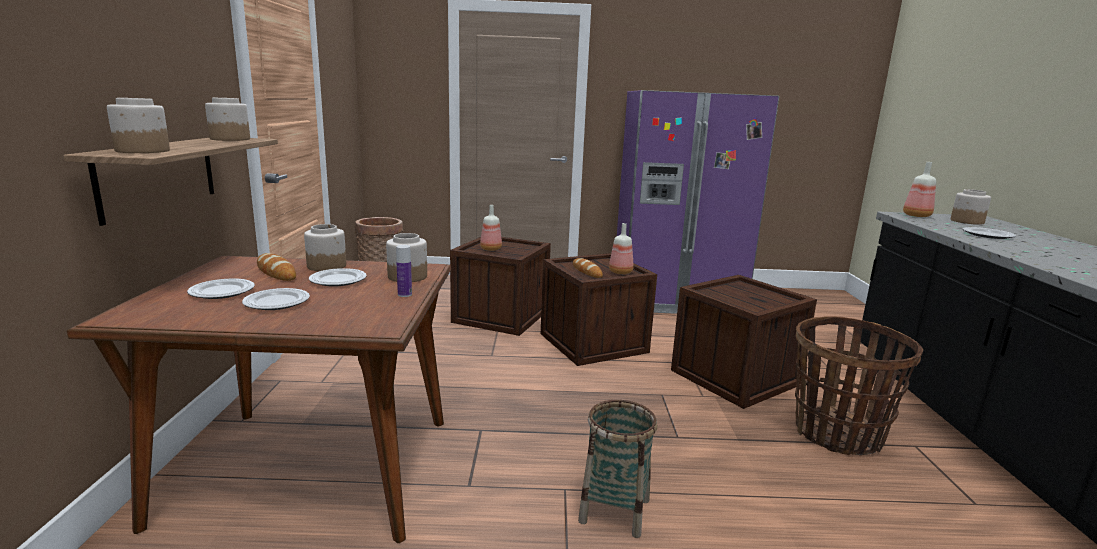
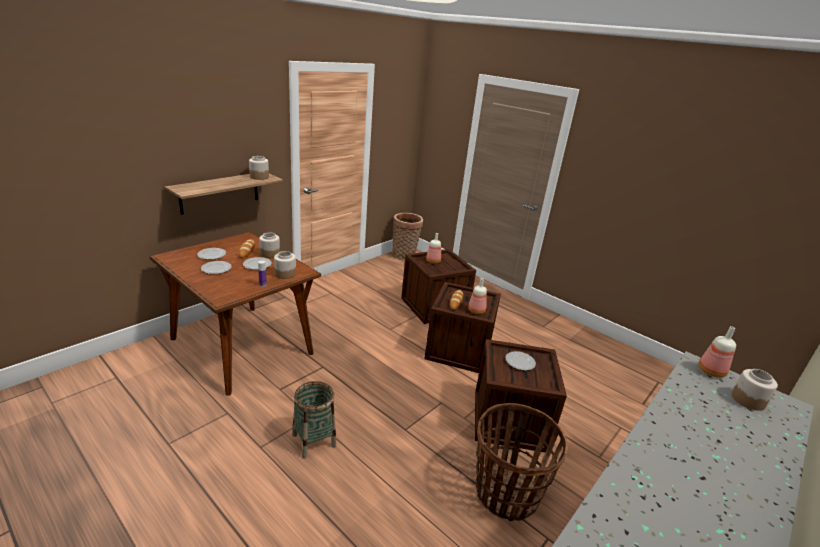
camera: 40 degrees right, 10 degrees up
jar [107,98,170,153] -> none
purple fridge [617,90,779,314] -> none
plate [963,227,1016,239] -> plate moved to [505,351,536,370]

